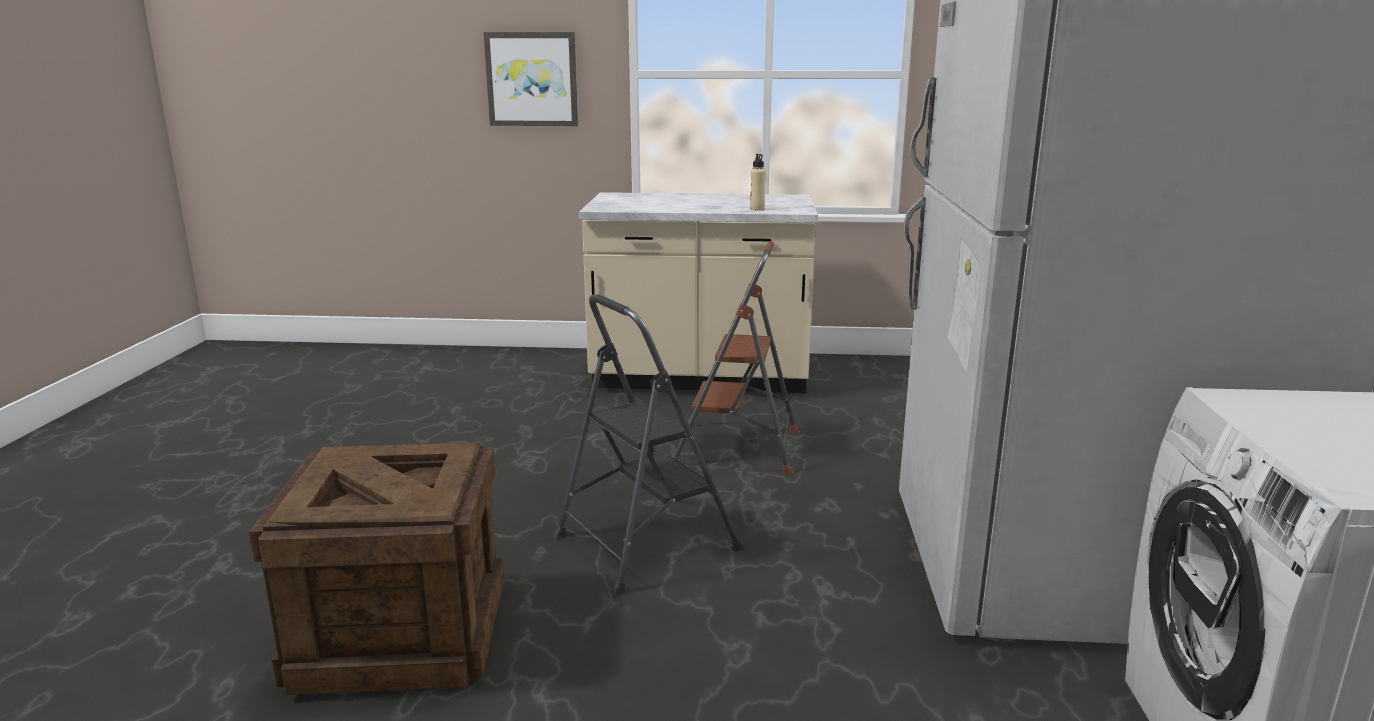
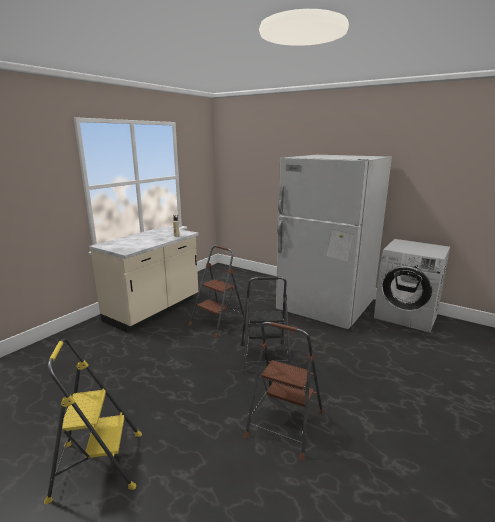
camera: 60 degrees left, 0 degrees up
crate [249,443,504,695] -> brown step ladder [243,322,324,460]
picture [484,32,578,126] -> none
none -> yellow step ladder [44,339,142,504]

